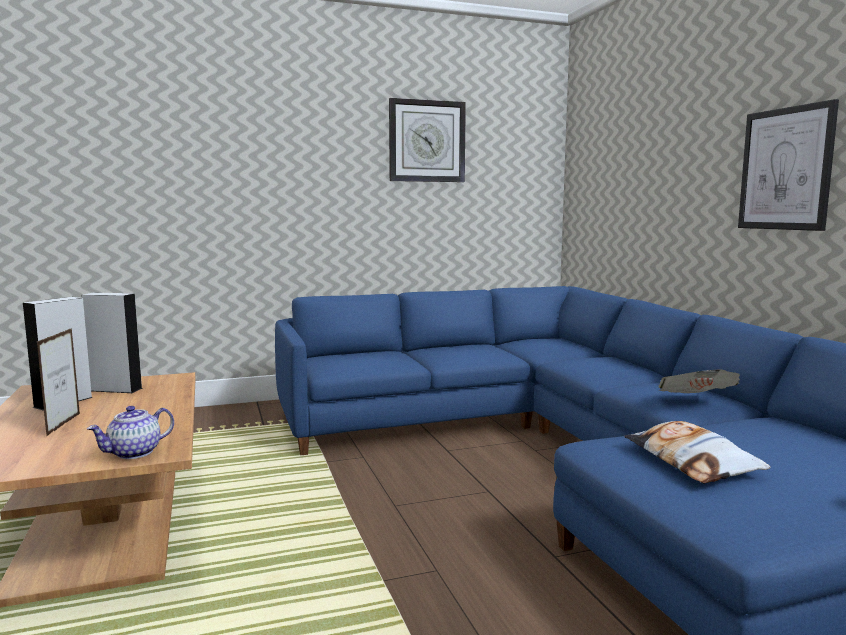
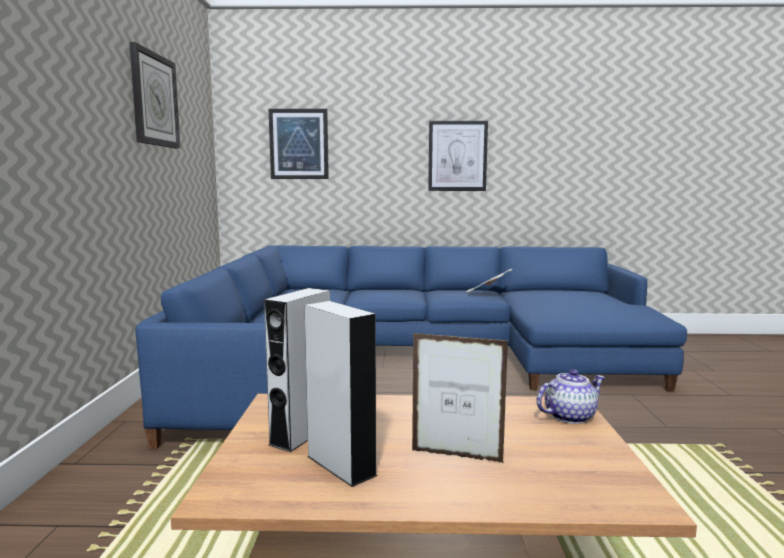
camera: 70 degrees left, 0 degrees up
teapot [87,406,174,459] -> teapot turned 90 degrees counterclockwise [537,369,605,424]
pillow [624,421,770,483] -> none
none -> picture [269,109,329,179]

